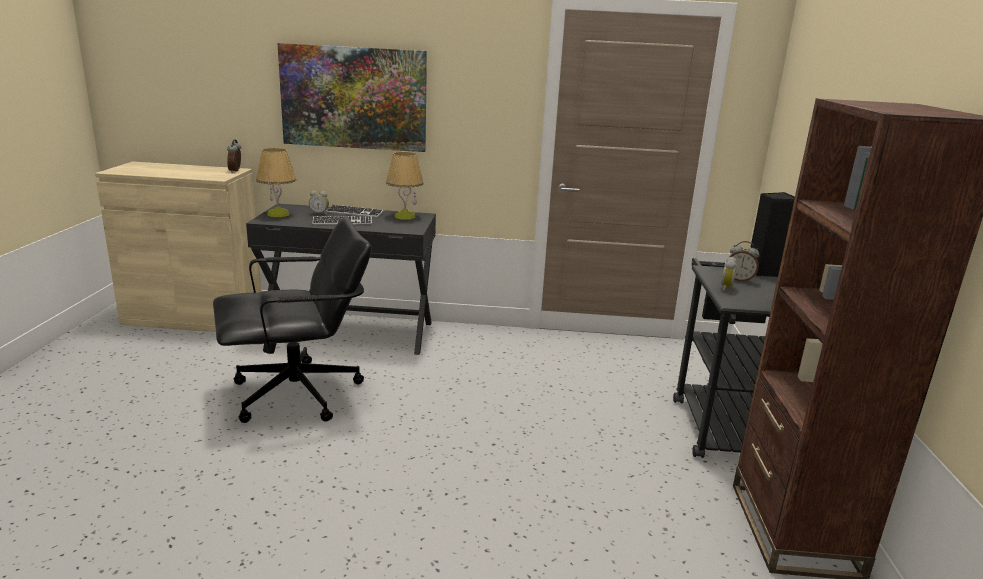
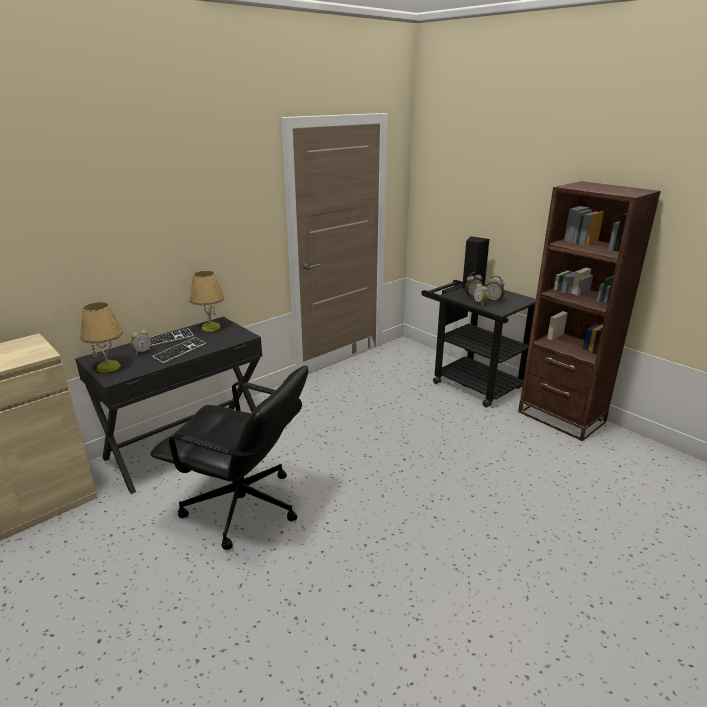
camera: 45 degrees left, 5 degrees up
black office chair [213,216,372,423] -> black office chair turned 90 degrees clockwise [150,366,308,550]
alarm clock [227,139,242,173] -> alarm clock moved to [486,276,505,302]
picture [277,43,427,152] -> none

